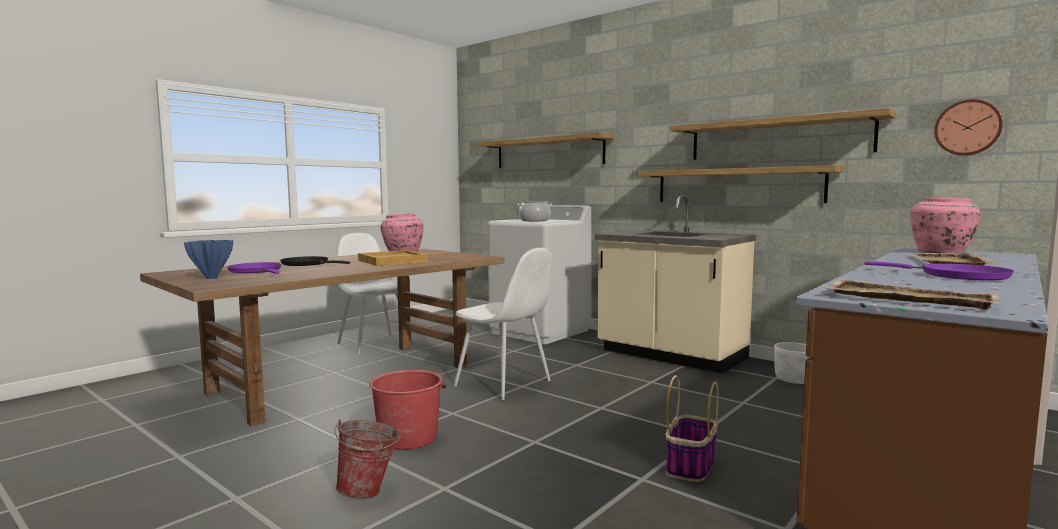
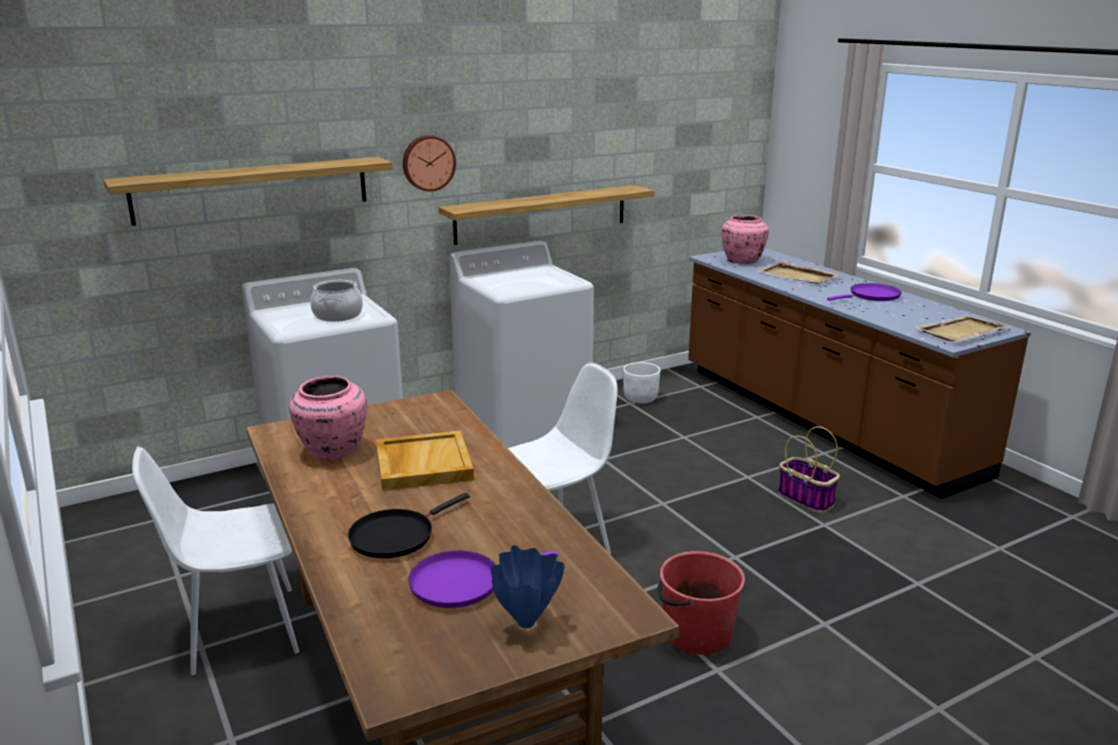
camera: 70 degrees left, 15 degrees up
bucket [335,420,402,499] -> none
beige counter [595,195,756,373] -> white washing machine [449,240,594,448]
shelf [670,108,896,160] -> none
wall clock [934,99,1003,156] -> wall clock moved to [403,135,456,192]

